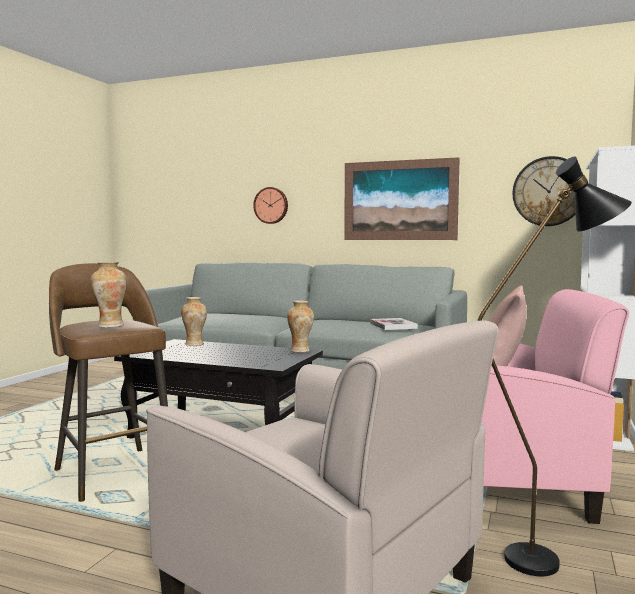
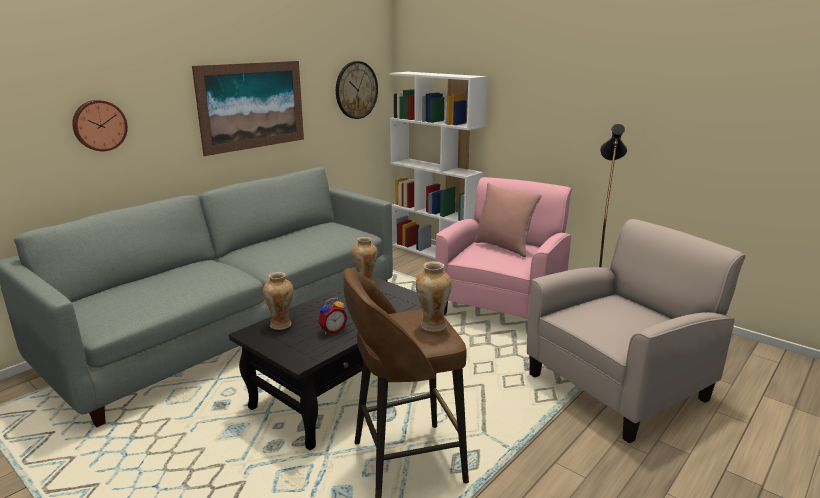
camera: 70 degrees left, 15 degrees up
book [370,318,418,330] -> none
none -> alarm clock [318,298,348,334]

